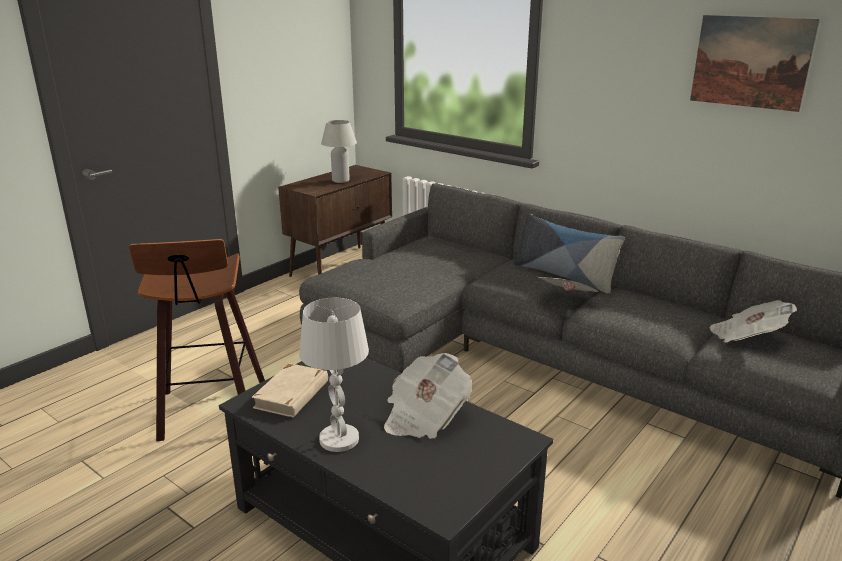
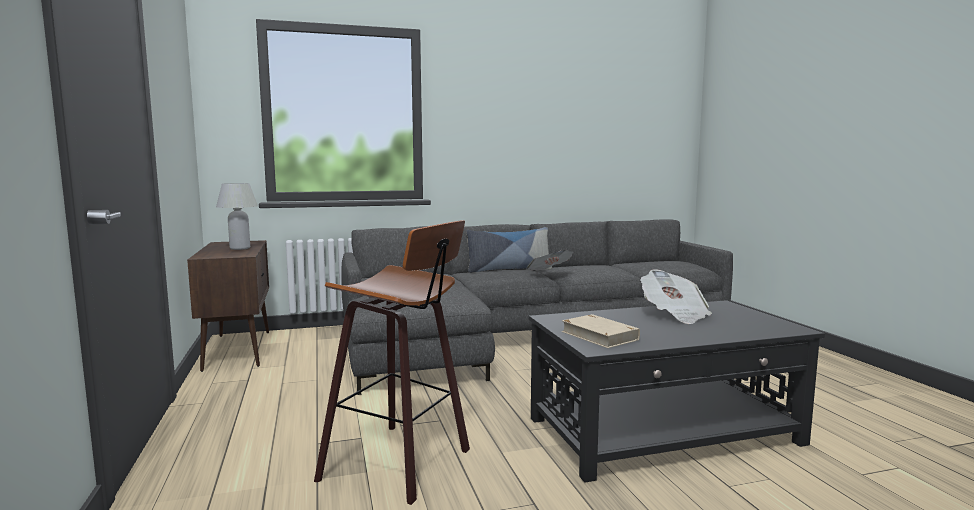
camera: 55 degrees left, 15 degrees down
white table lamp [299,297,369,452] -> none
picture [690,15,820,112] -> none
newspaper [710,300,797,343] -> none

